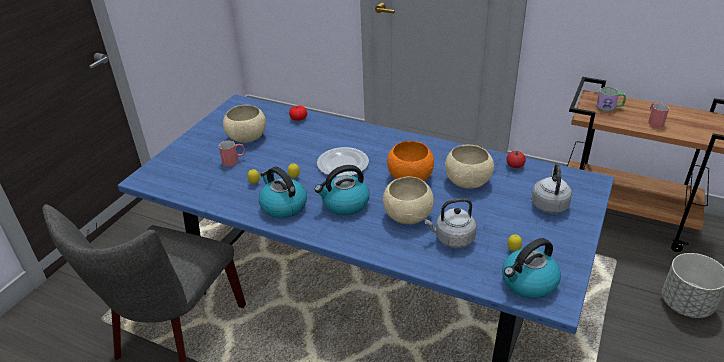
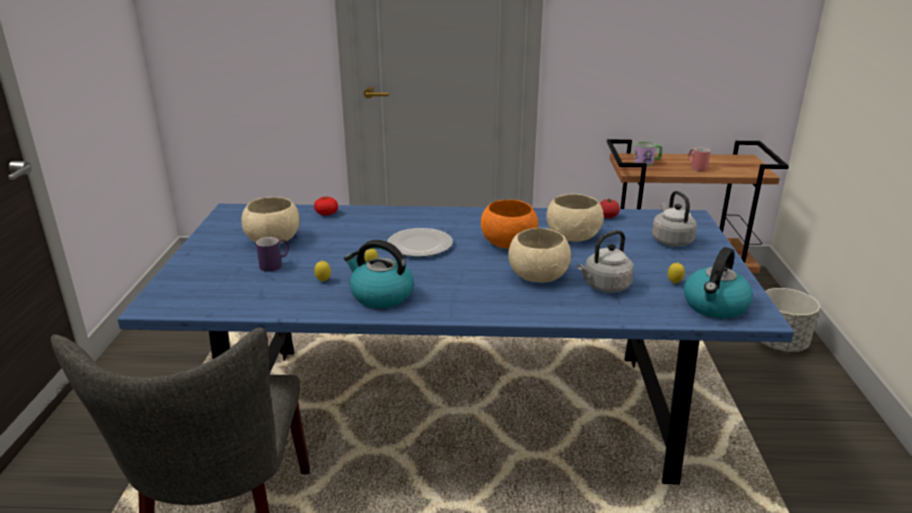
camera: 25 degrees left, 10 degrees down
red mug [219,141,245,166] -> purple mug [256,237,290,272]
kettle [314,165,370,216] -> none

